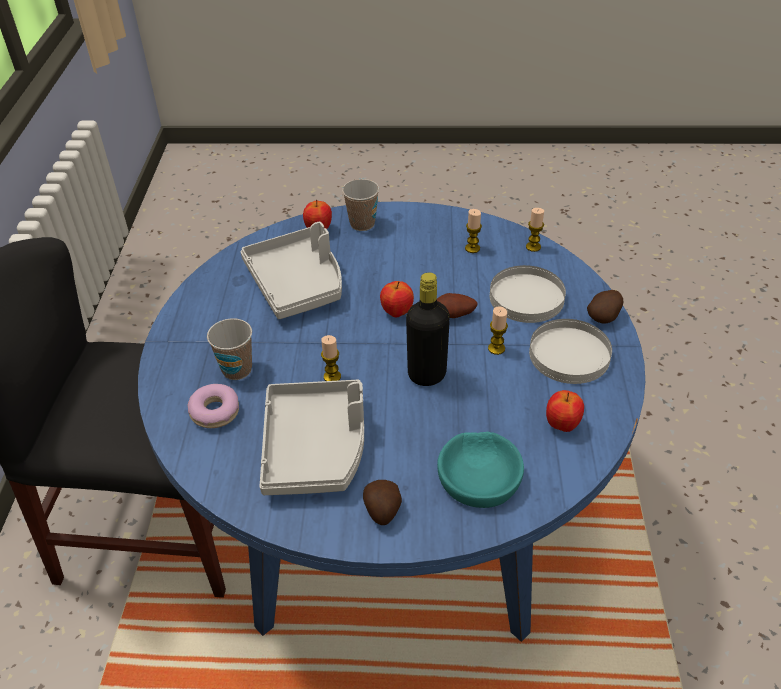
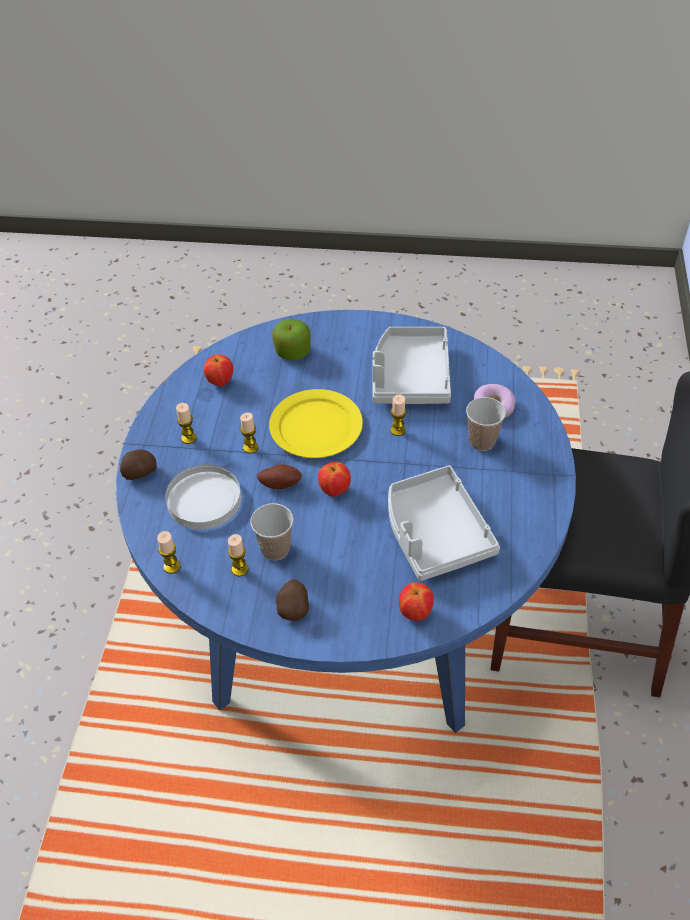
camera: 175 degrees left, 5 degrees up
cup [342,179,379,231] -> cup moved to [250,503,293,561]
potato [363,480,402,525] -> potato moved to [276,580,309,621]
black bottle [406,273,450,386] -> yellow plate [269,389,363,458]
turquoise bowl [437,432,524,508] -> apple [272,319,311,360]
white plate [529,319,612,384] -> candle [176,403,196,444]

